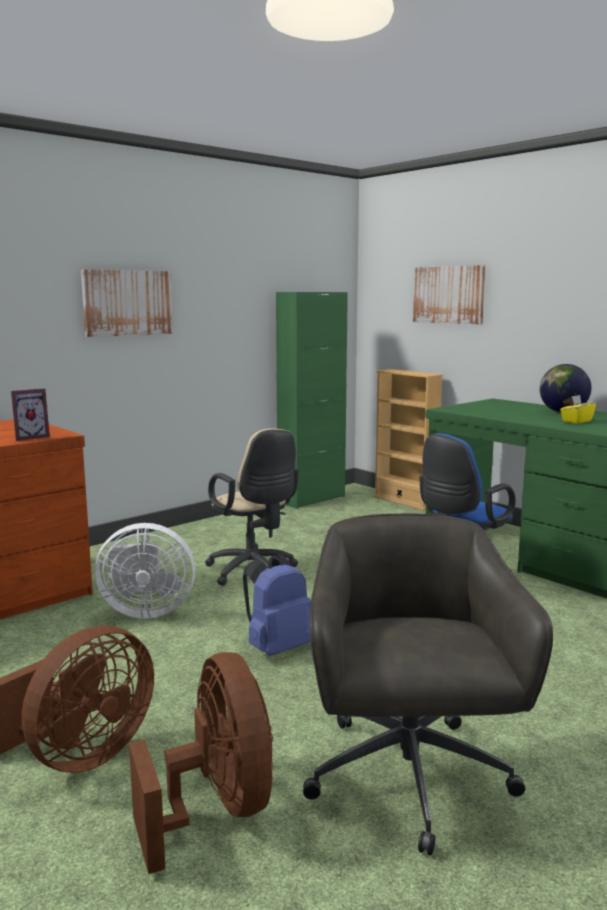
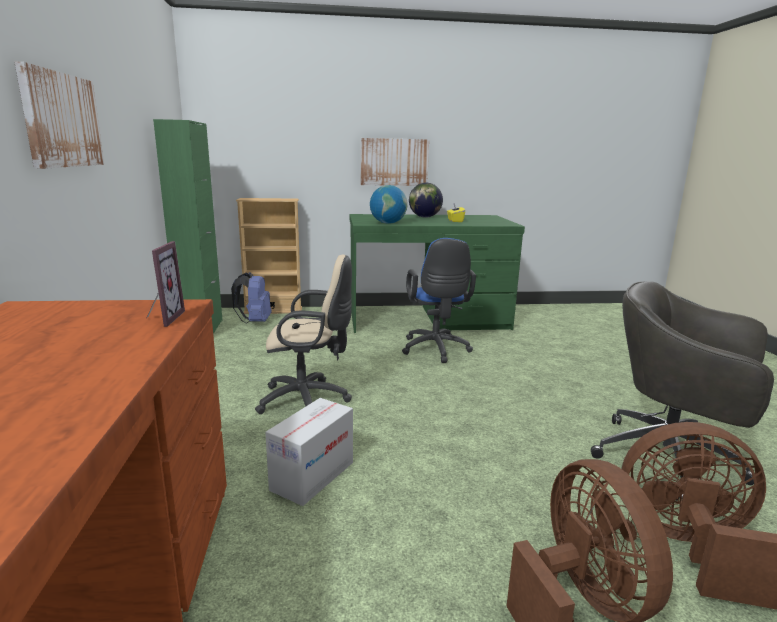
camera: 55 degrees left, 5 degrees up
white fan [95,523,195,619] -> cardboard box [265,398,353,506]
blue backpack [243,554,311,656] -> blue backpack moved to [231,272,271,324]
picture [413,265,486,324] -> picture moved to [361,138,429,186]
none -> globe [370,185,407,224]

